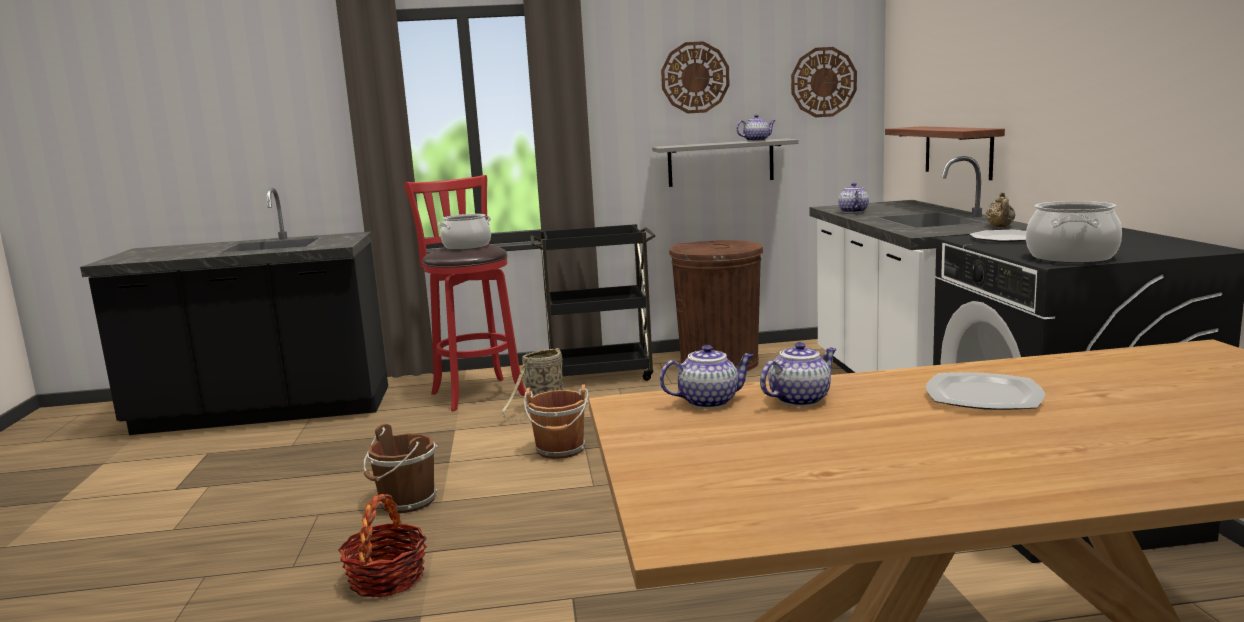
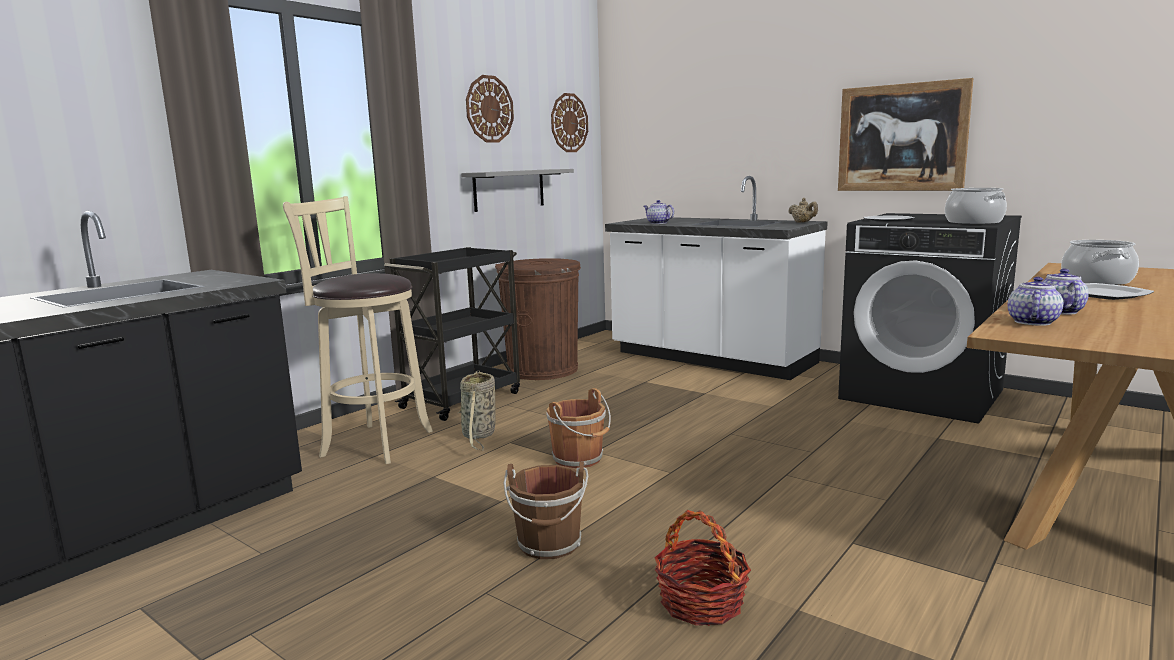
camera: 45 degrees left, 0 degrees up
red stool [404,175,526,412] -> beige stool [283,196,433,464]
cooking pot [438,214,491,250] -> cooking pot moved to [1061,240,1139,285]
teapot [736,115,776,141] -> none
shelf [885,126,1005,180] -> none
none -> picture [838,78,973,191]

